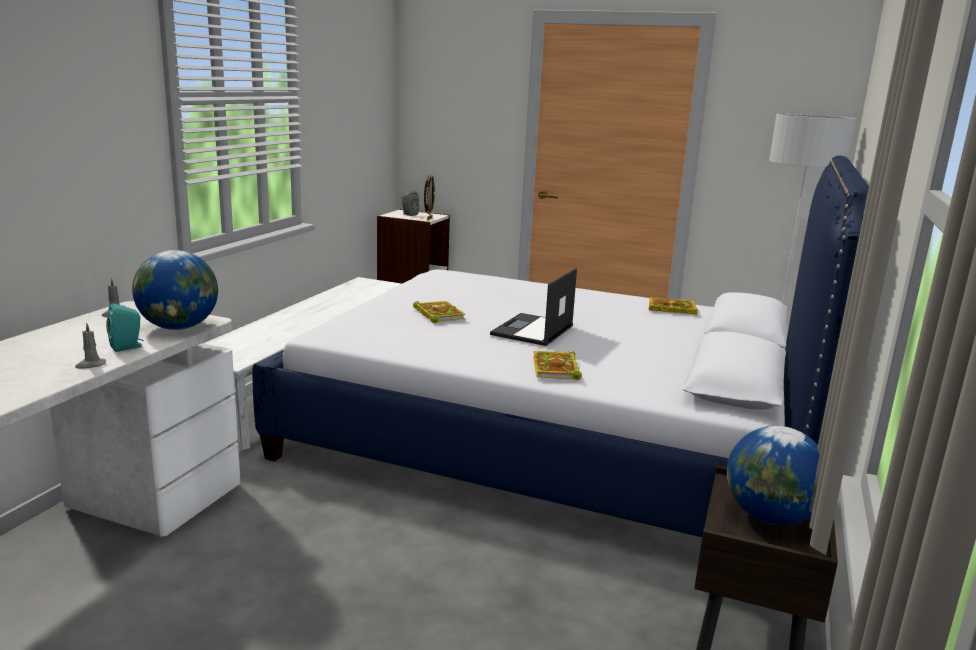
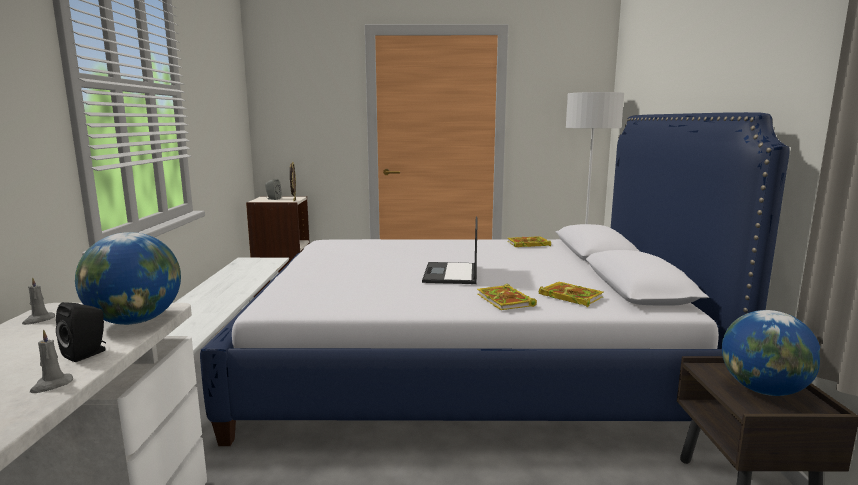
camera: 20 degrees left, 5 degrees down
turquoise speaker [106,303,144,352] -> black speaker [56,302,106,362]
book [413,301,465,324] -> book moved to [539,282,603,307]

